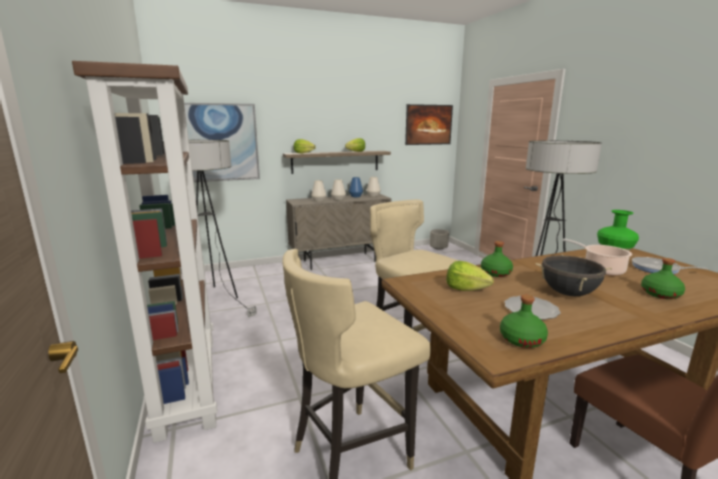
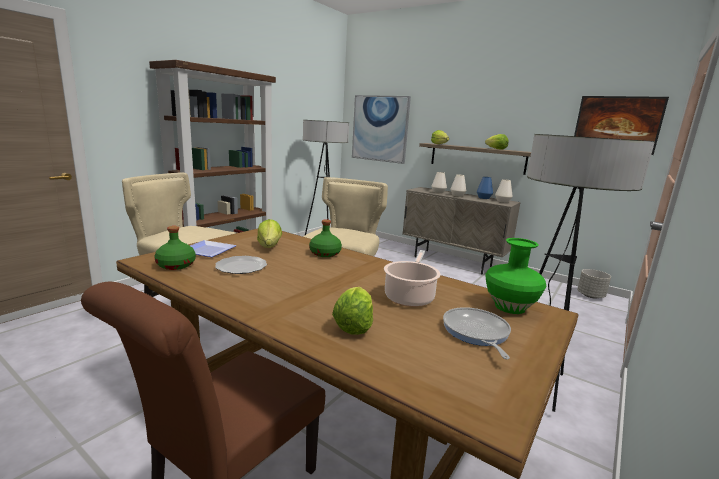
camera: 55 degrees right, 0 degrees up
black cooking pot [536,254,612,296] -> none
green bottle [641,258,685,299] -> lettuce [332,287,373,335]
none -> plate [190,240,236,257]

